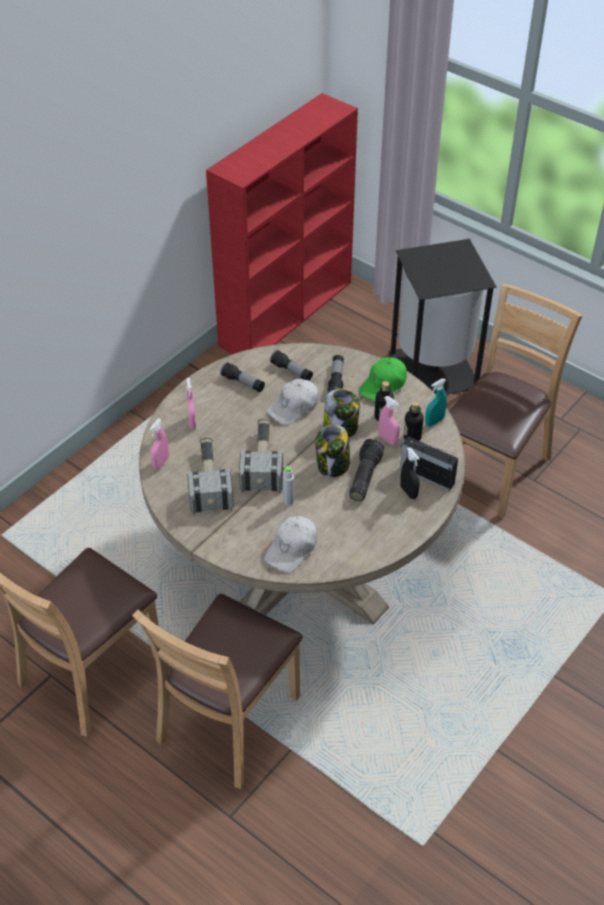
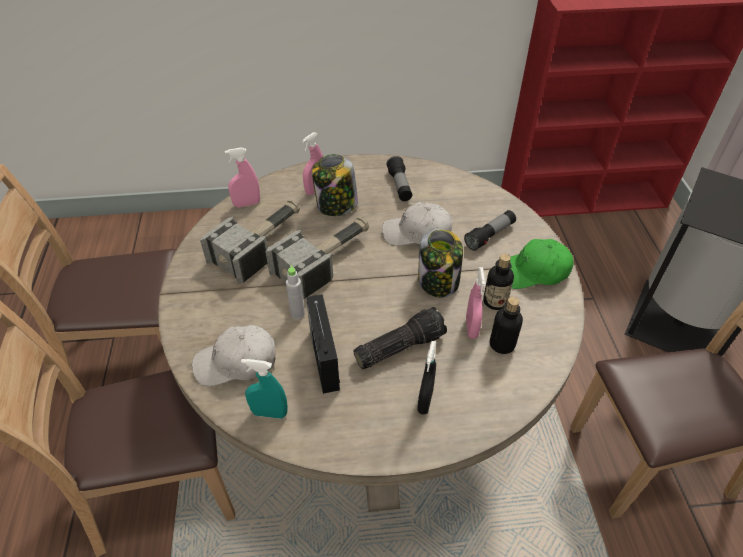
camera: 45 degrees right, 0 degrees up
flashlight [270,350,313,381] -> none
jar [315,425,351,478] -> jar moved to [312,154,358,216]
radio [400,436,458,491] -> radio moved to [306,294,340,394]
turquoise spray bottle [425,379,447,427] -> turquoise spray bottle moved to [241,359,288,419]

